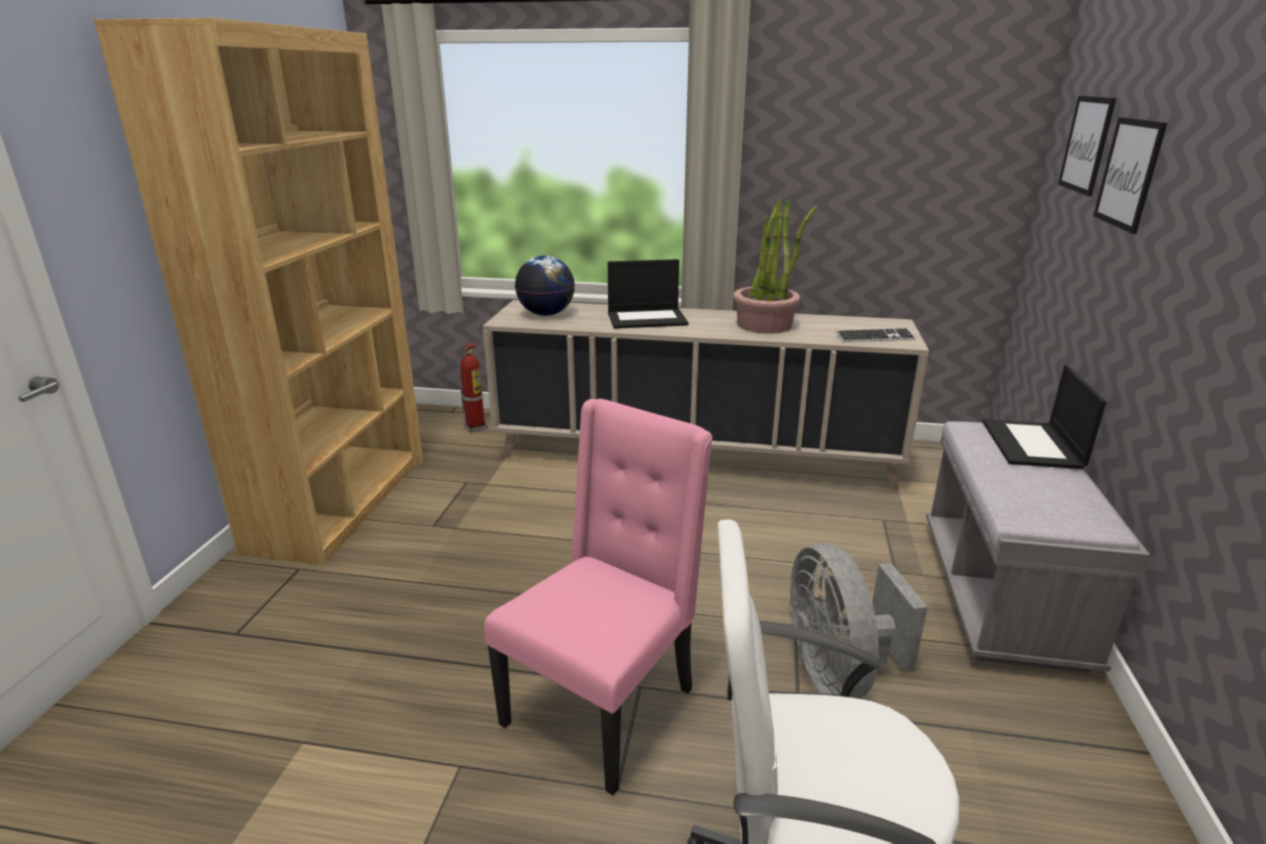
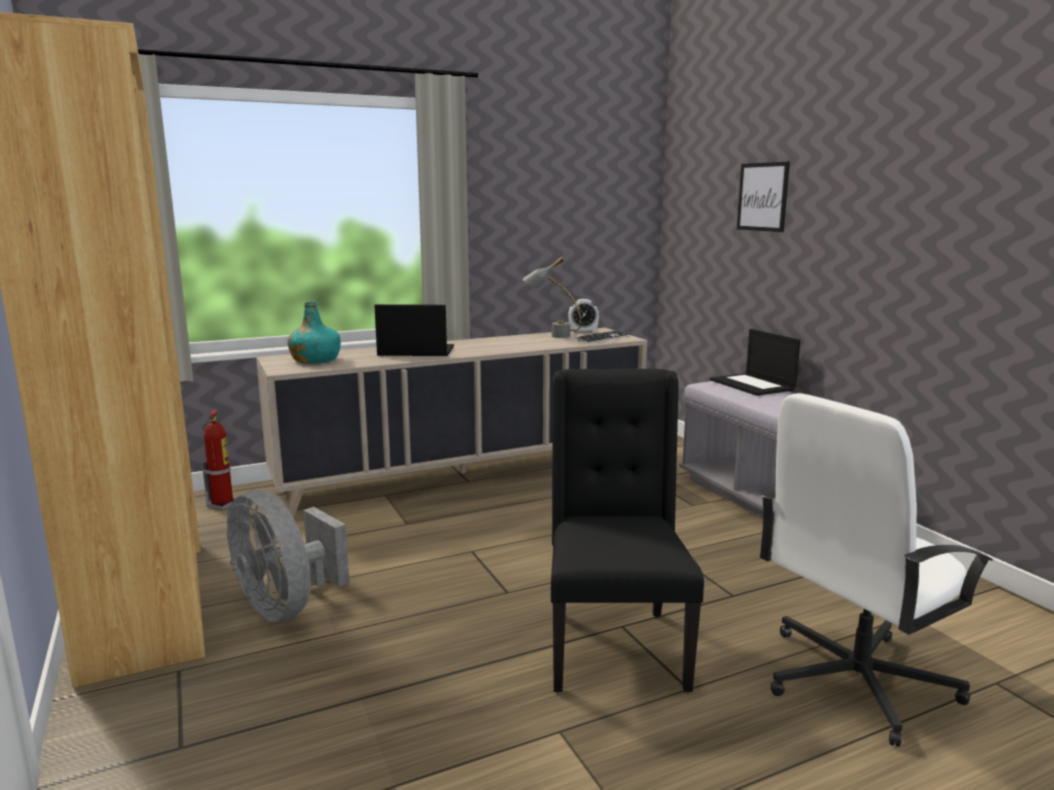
camera: 35 degrees left, 10 degrees down
pink chair [484,399,712,795] -> black chair [551,369,704,692]
globe [515,255,575,316] -> turquoise bottle [287,301,341,364]
laptop [608,259,688,329] -> laptop turned 135 degrees counterclockwise [374,304,454,356]
potted plant [733,199,818,333] -> none
grey fan [789,544,928,699] -> grey fan moved to [227,490,349,622]
picture [1058,96,1116,196] -> none
none -> grey table lamp [523,257,581,338]
none -> alarm clock [568,299,599,333]

